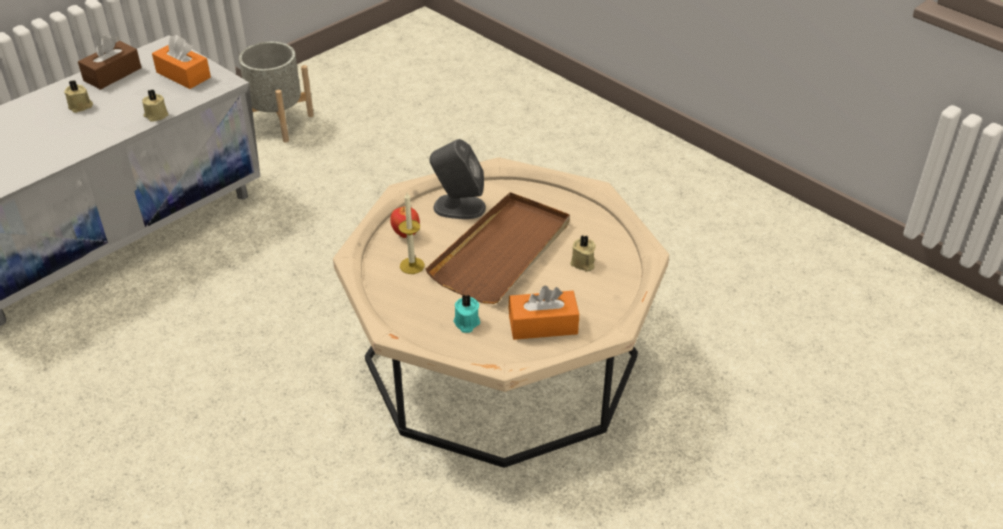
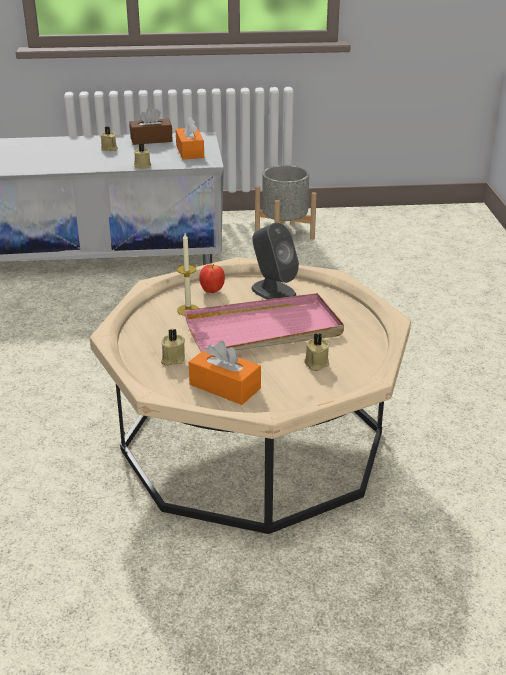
camera: 40 degrees right, 10 degrees down
brown tray [426,192,570,304] -> pink tray [184,293,344,352]
turquoise candle [453,294,480,333] -> beige candle [161,329,185,366]

